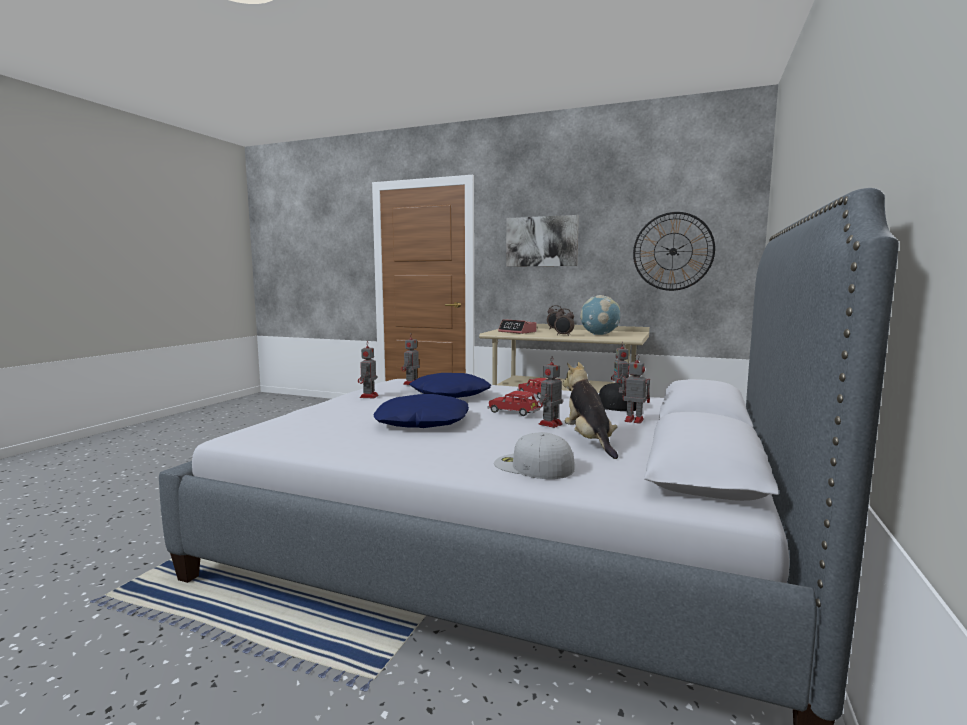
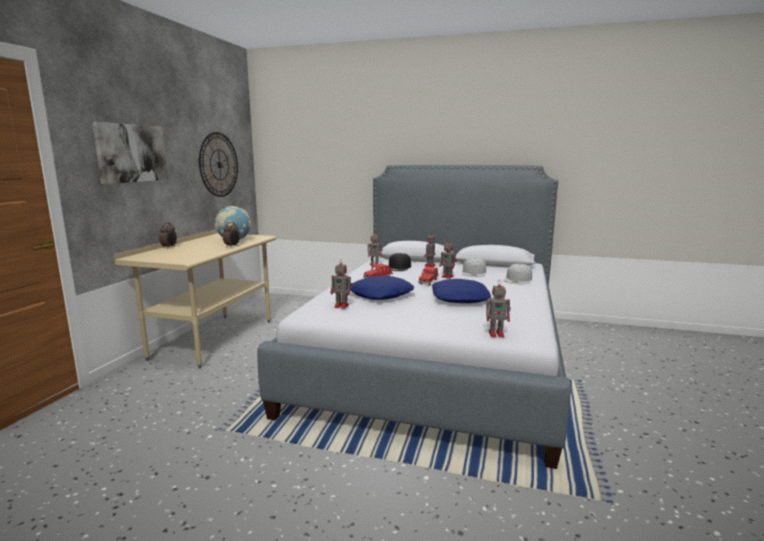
camera: 95 degrees left, 5 degrees up
toy robot [358,341,379,398] -> toy robot moved to [486,280,511,337]
alarm clock [498,319,537,334] -> none
plush toy [563,362,618,459] -> white cap [462,258,486,277]

